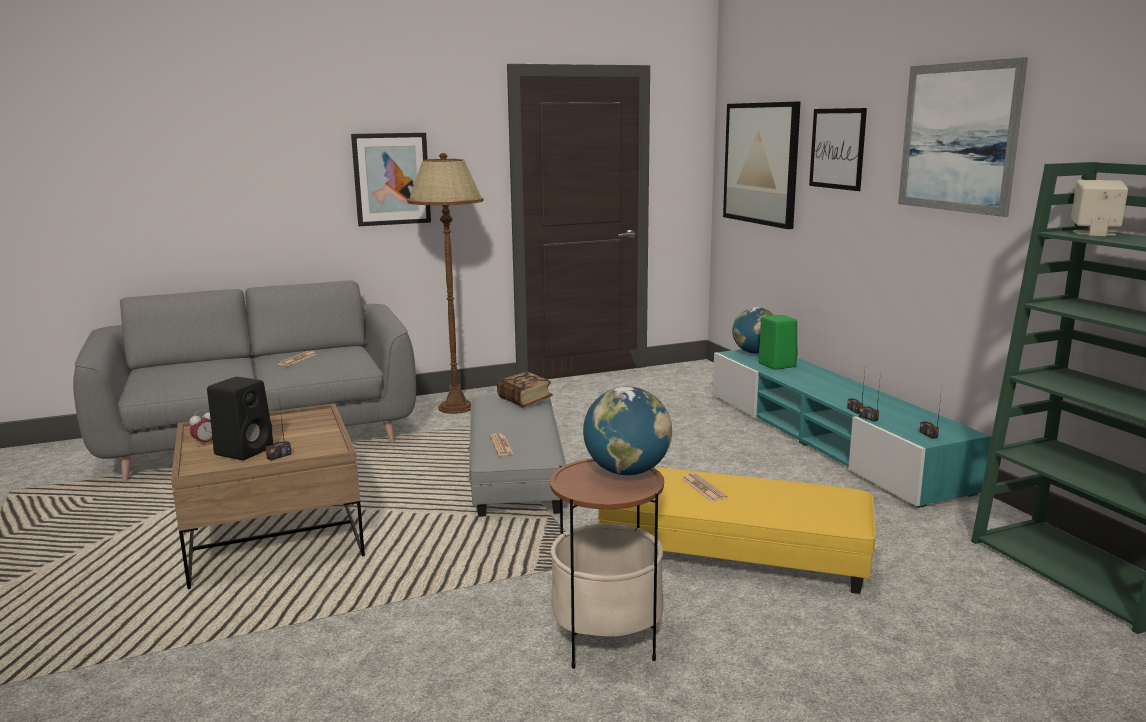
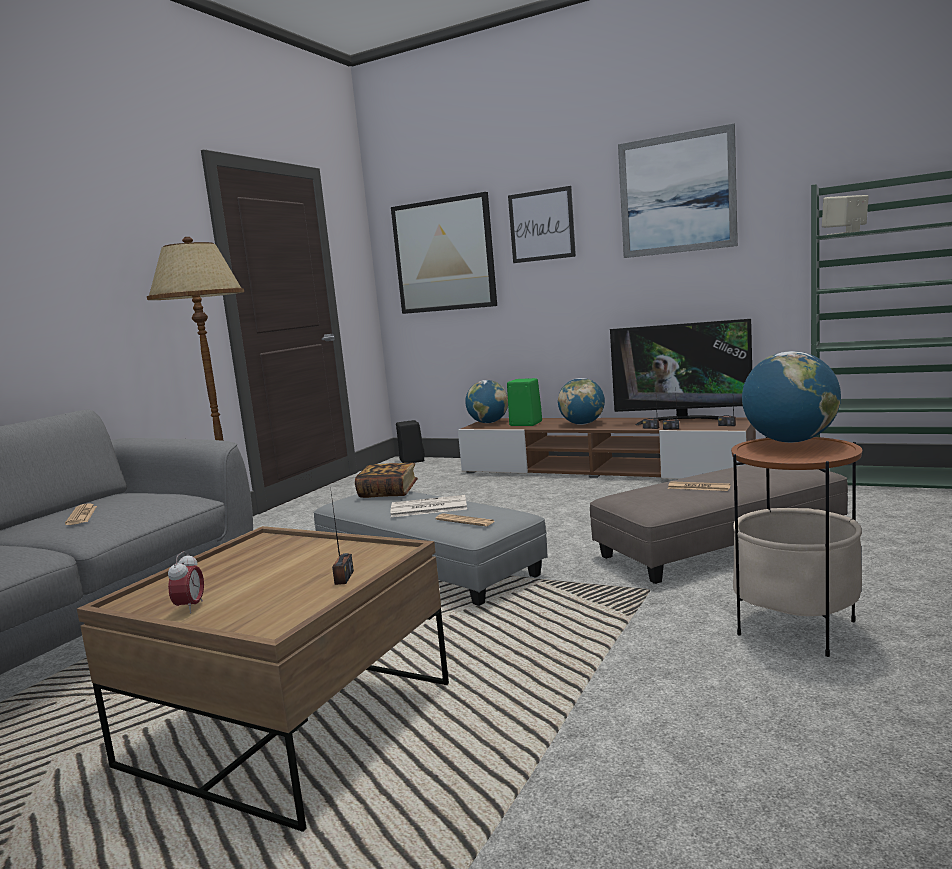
camera: 40 degrees left, 5 degrees down
black speaker [207,377,273,460] -> black speaker moved to [396,420,424,463]
picture [351,133,431,226] -> none
yellow ottoman [598,467,876,594] -> grey ottoman [590,465,848,584]
turquoise tv stand [713,349,992,508] -> brown tv stand [458,417,756,479]
none -> newspaper [391,495,467,517]
none -> globe [558,378,605,425]
none -> television [610,319,752,425]

